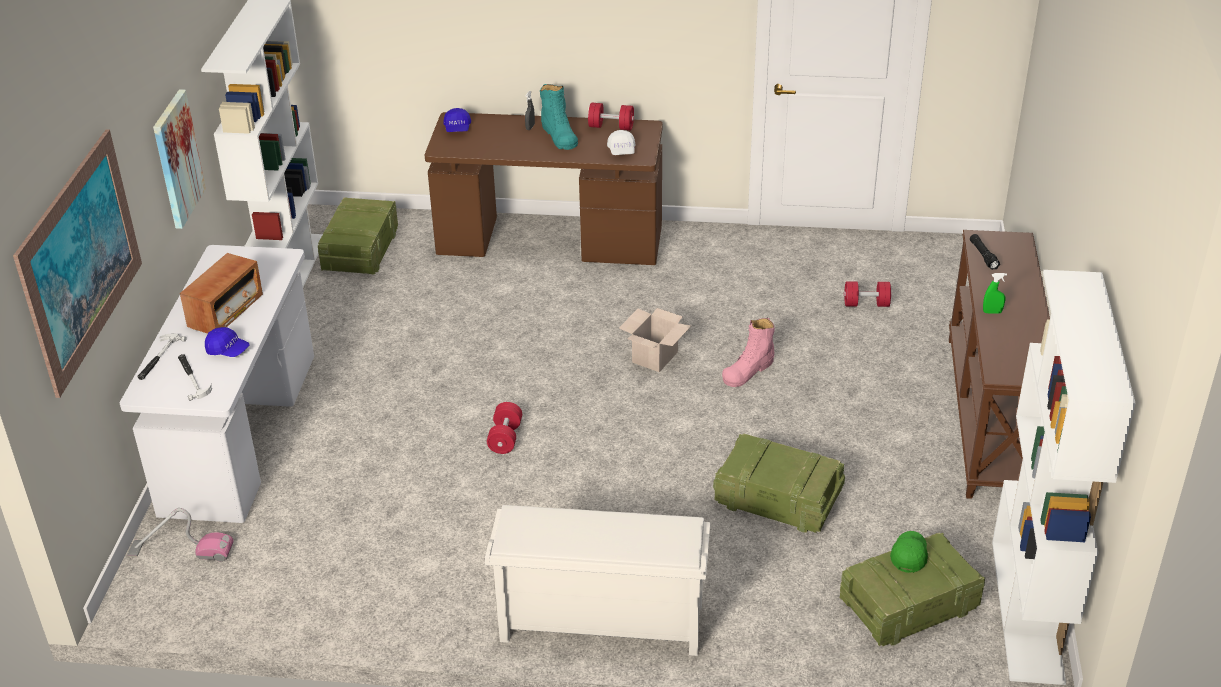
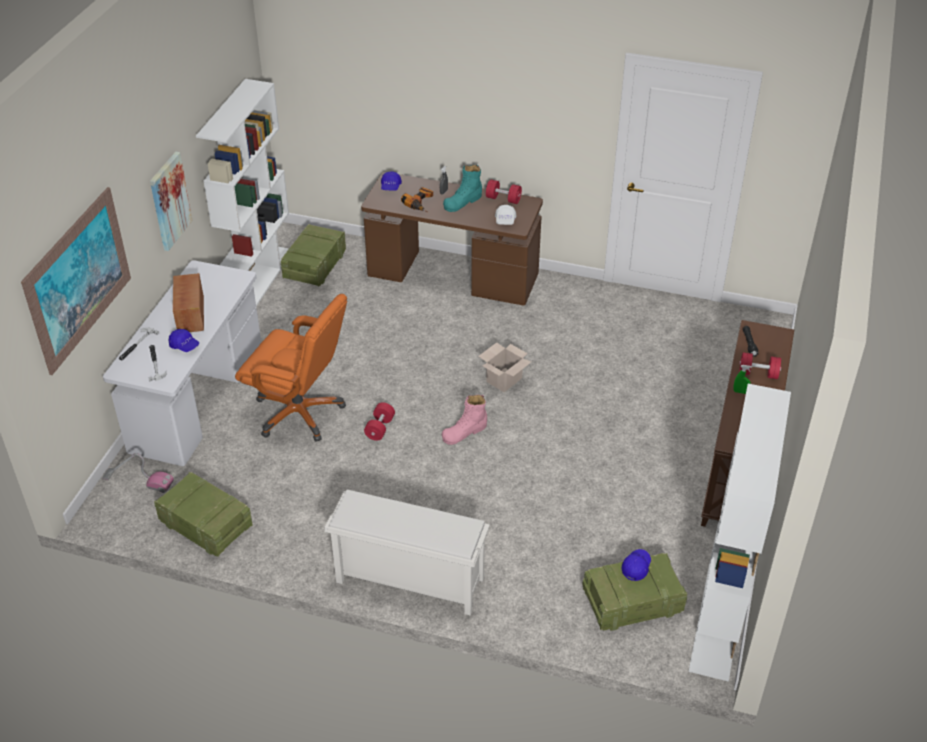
camera: 10 degrees right, 5 degrees up
radio [180,253,263,334] -> radio turned 135 degrees clockwise [173,273,204,332]
turquoise boot [540,84,578,150] -> turquoise boot turned 60 degrees clockwise [443,165,482,212]
crate [713,433,845,533] -> crate moved to [154,472,253,556]
pink boot [722,318,775,387] -> pink boot moved to [442,395,487,445]
red dumbbell [844,281,892,307] -> red dumbbell moved to [739,352,781,379]
green cap [890,531,928,573] -> blue cap [622,549,651,581]
none -> orange office chair [235,294,347,441]
none -> power drill [401,187,433,212]

